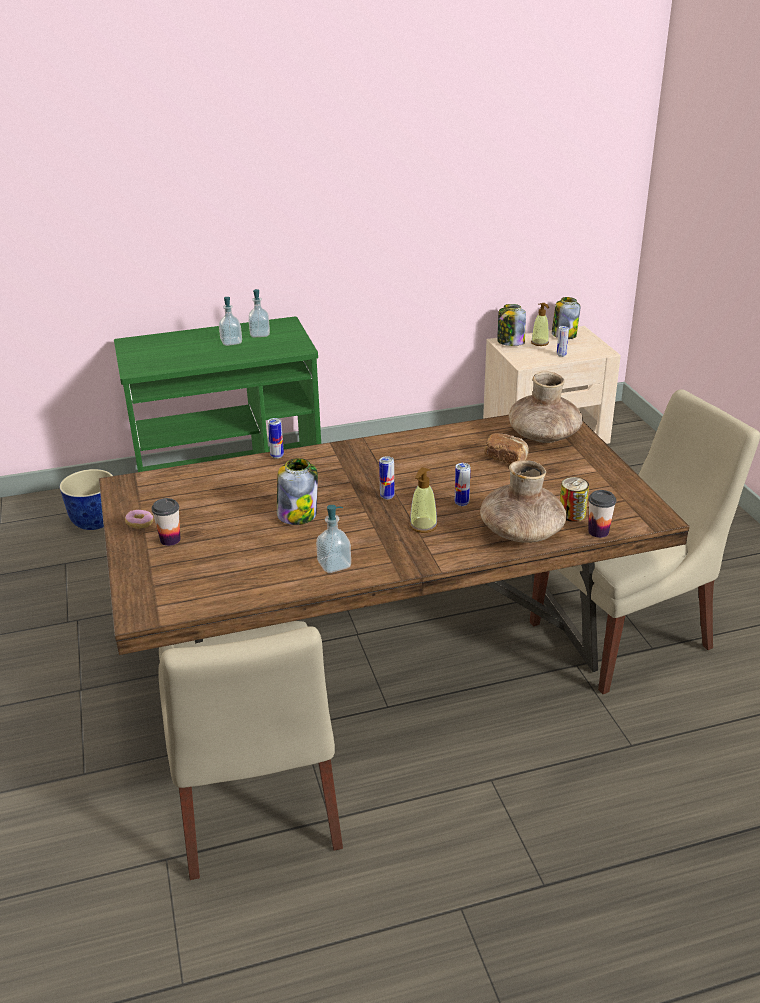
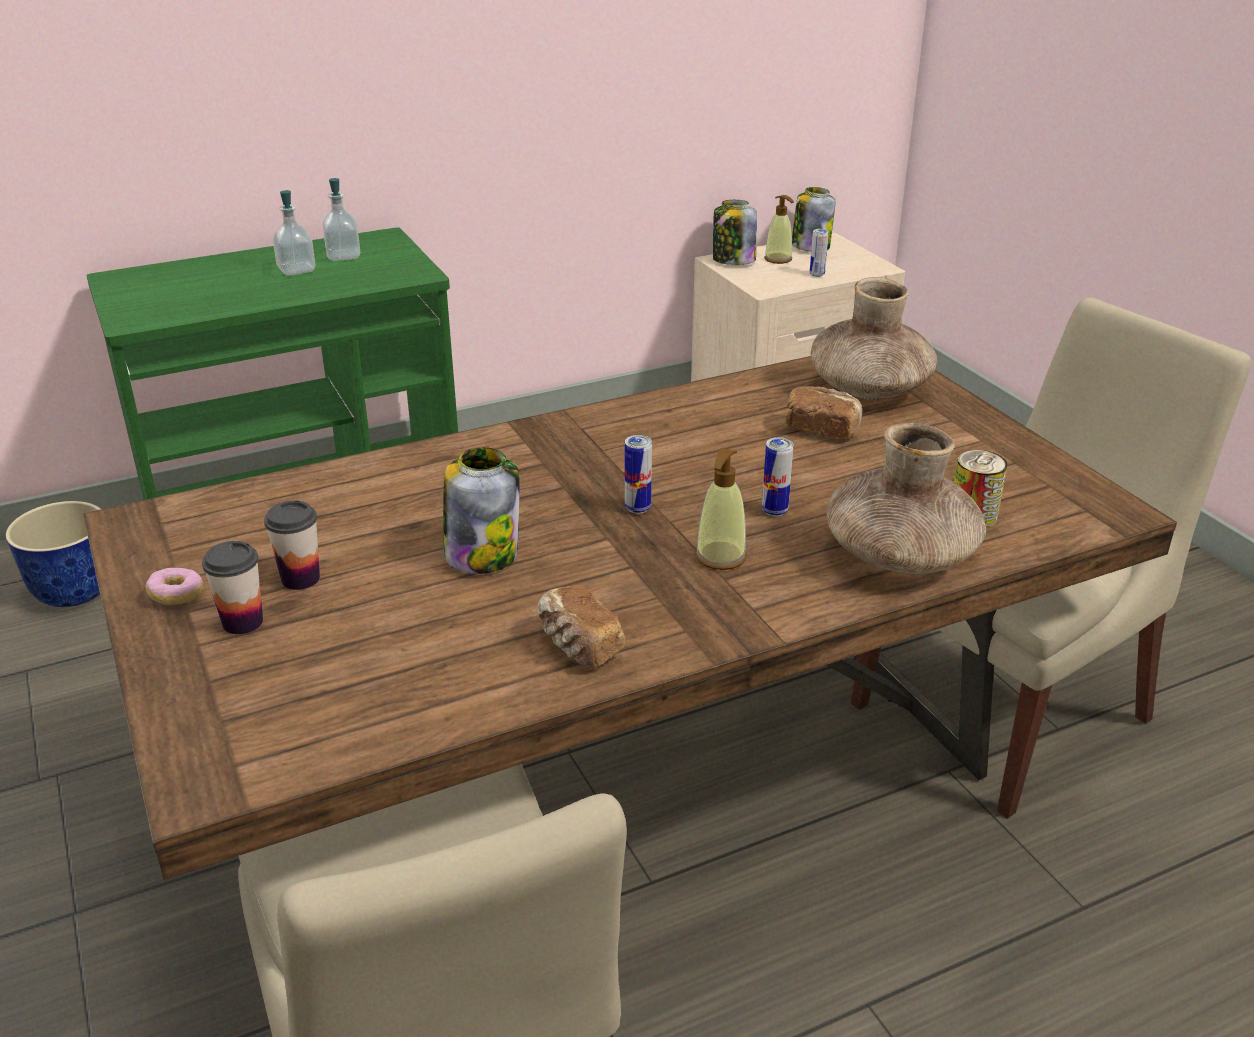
camera: 10 degrees left, 0 degrees up
can [268,418,284,458] -> none
soap dispenser [316,505,351,573] -> bread [537,585,626,669]
cup [588,490,616,538] -> cup moved to [264,501,320,590]

